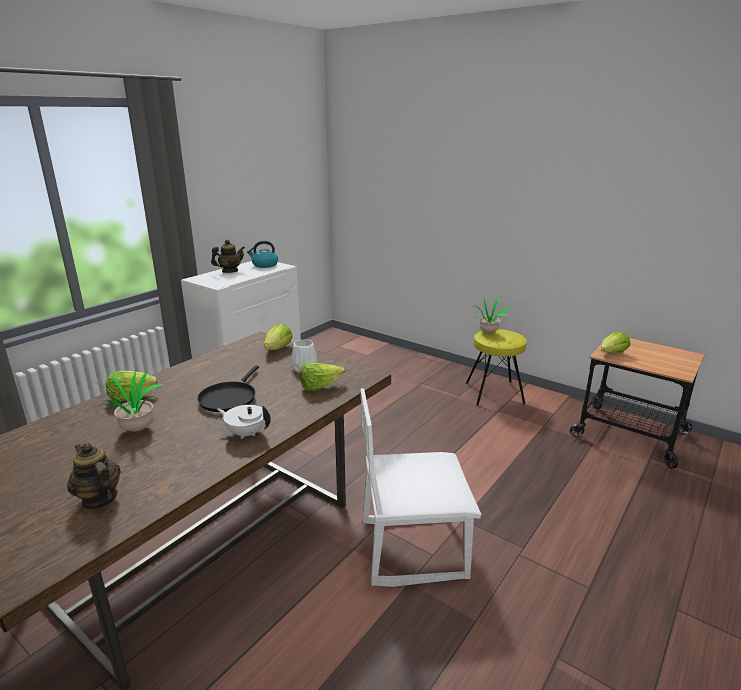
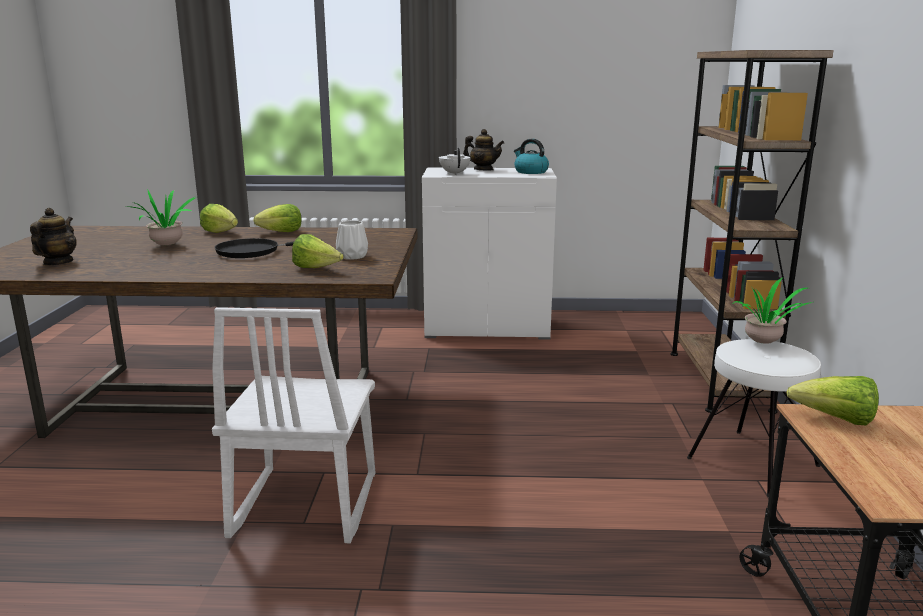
camera: 55 degrees right, 5 degrees down
white teapot [217,405,271,439] -> white teapot moved to [439,148,470,175]
lettuce [264,324,293,350] -> lettuce moved to [253,204,302,232]
white chair [360,388,481,587] -> white chair turned 135 degrees counterclockwise [212,307,375,543]
yellow stool [466,329,526,406] -> white stool [687,339,821,497]
none -> brown bookcase [670,50,834,414]

